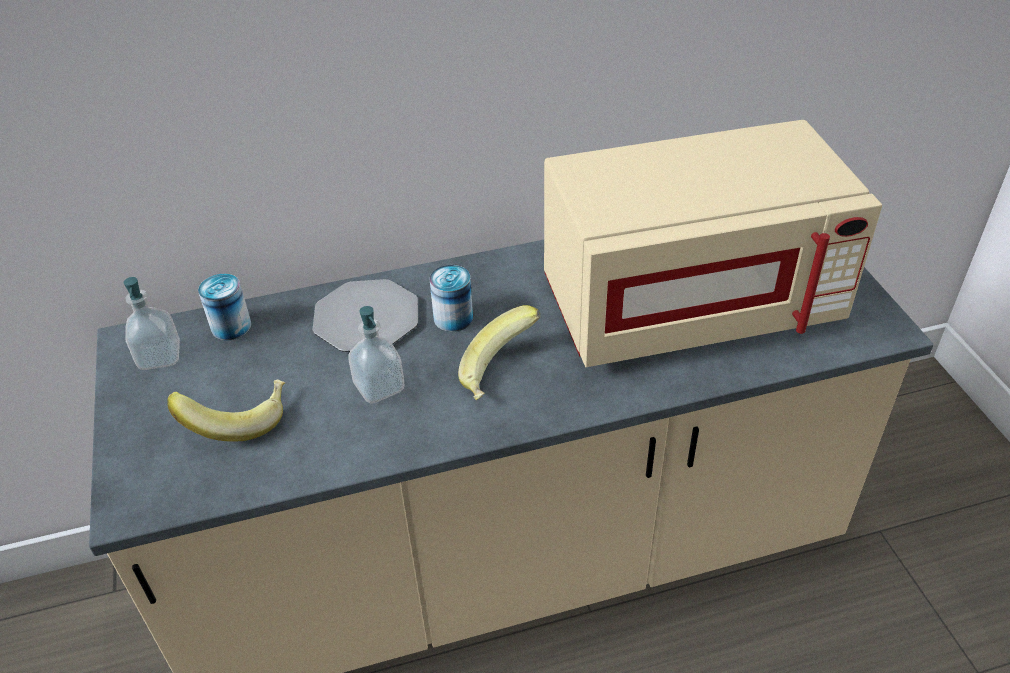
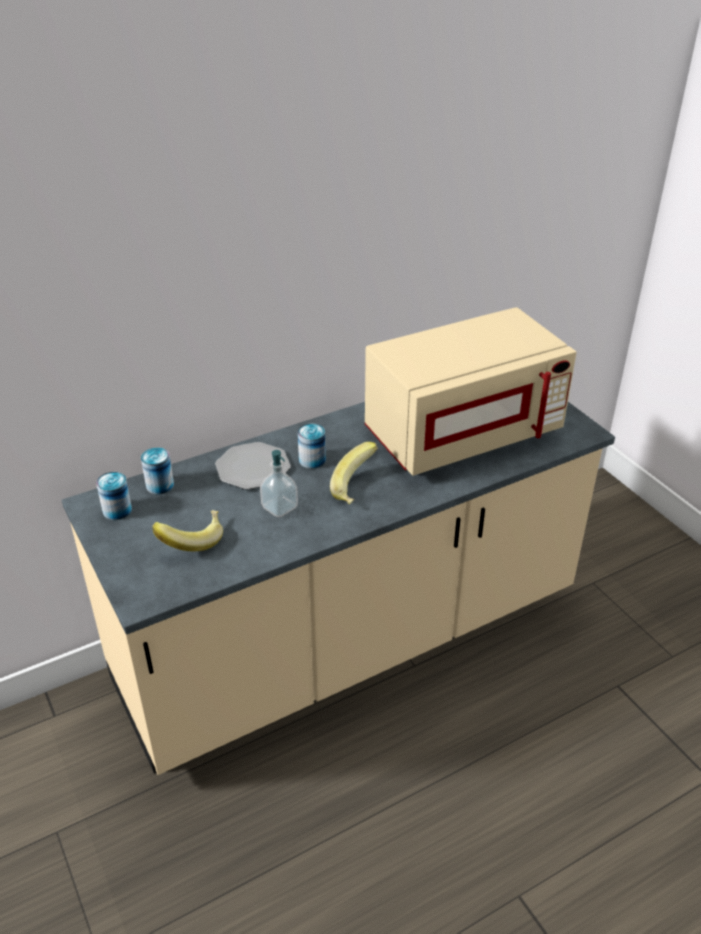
camera: 15 degrees left, 5 degrees down
soap dispenser [123,277,180,370] -> can [96,472,132,520]

